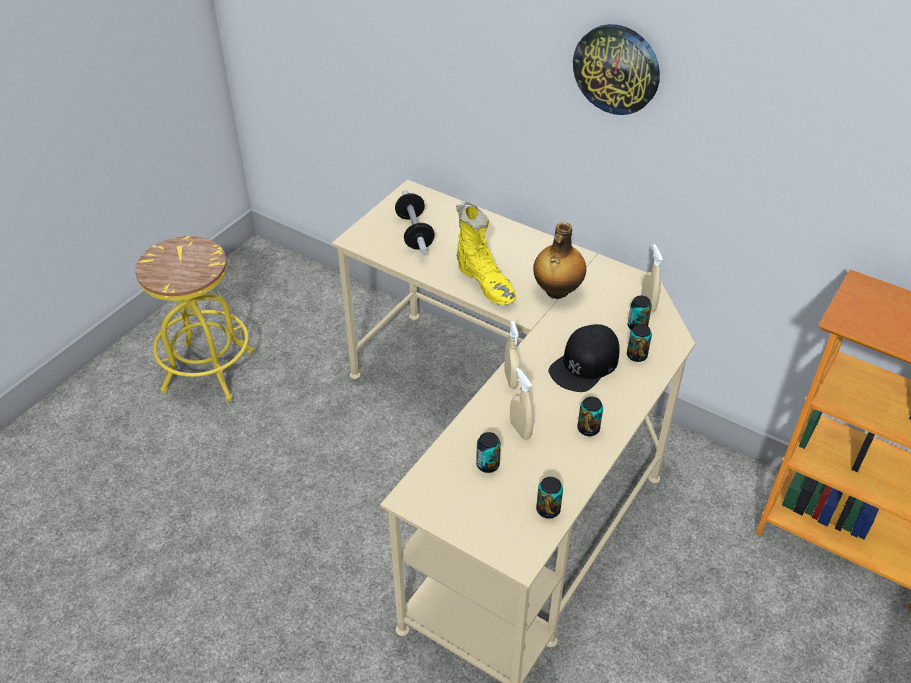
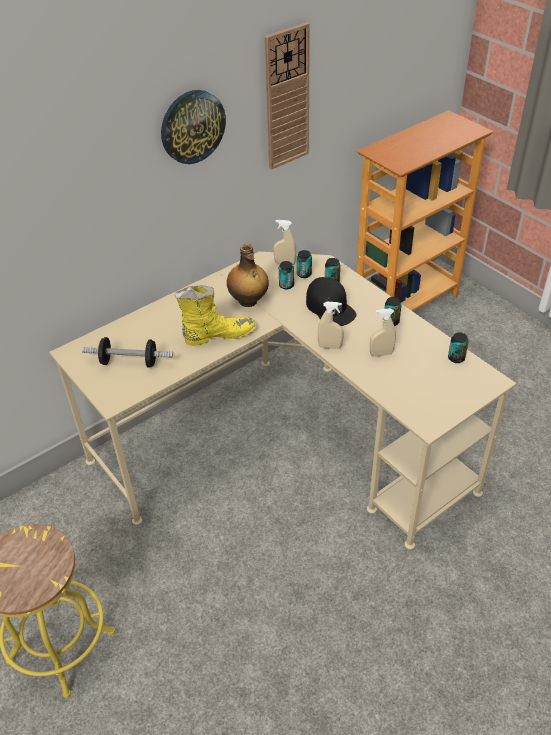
camera: 70 degrees left, 0 degrees up
can [476,432,501,473] -> can moved to [279,261,294,290]
none -> wall clock [265,22,310,170]

